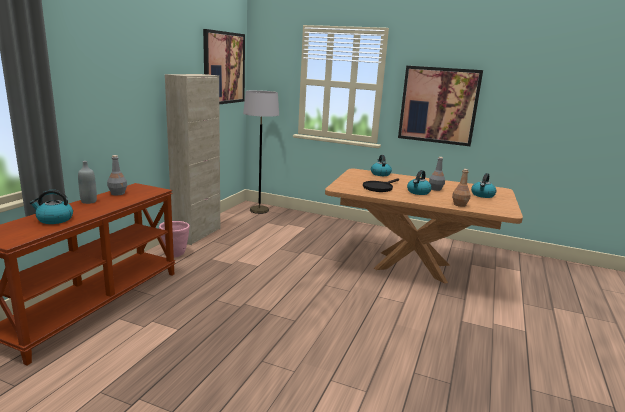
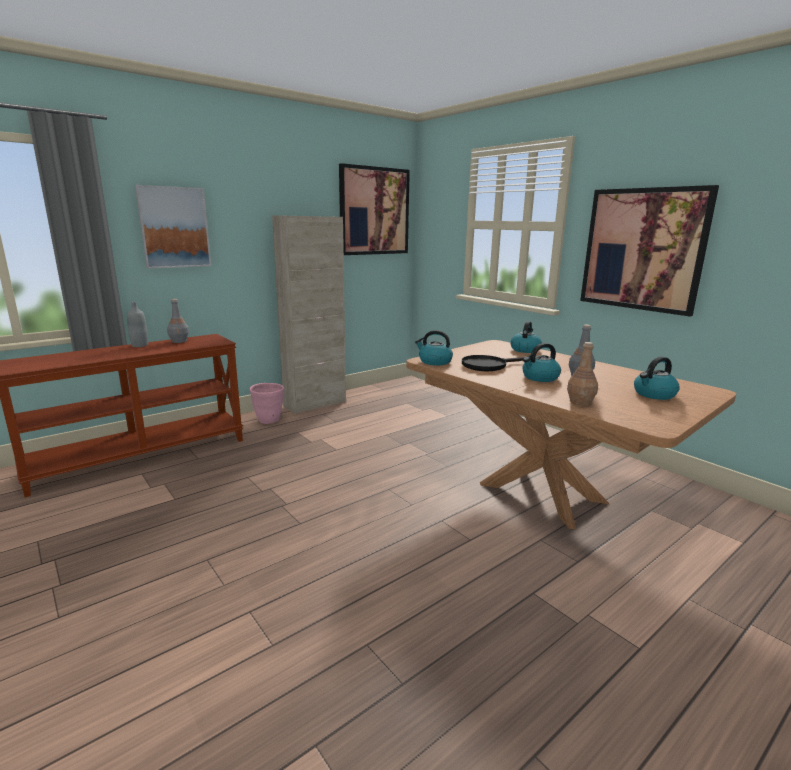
camera: 30 degrees right, 0 degrees up
kettle [30,190,73,224] -> kettle moved to [415,330,453,365]
grey floor lamp [243,90,279,214] -> none
none -> picture [135,185,211,269]

